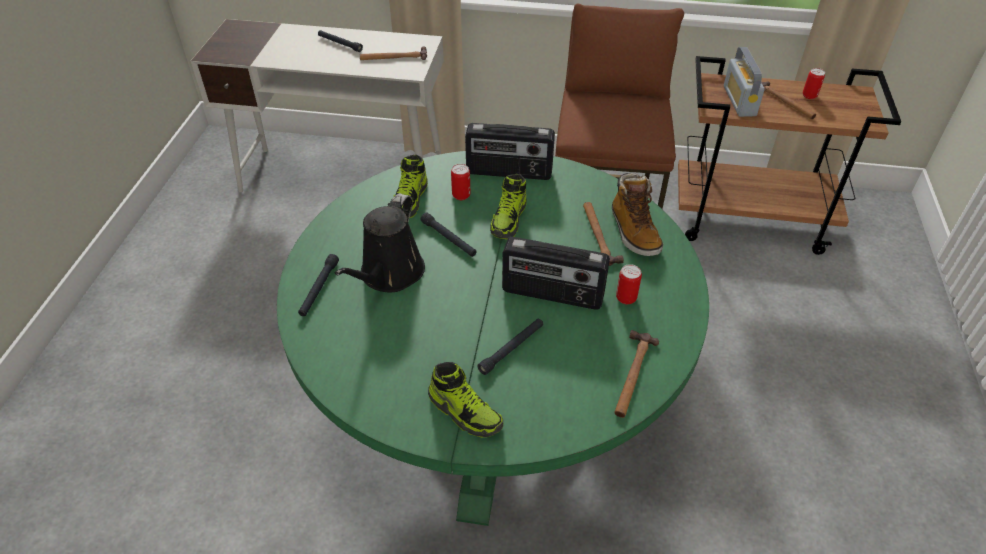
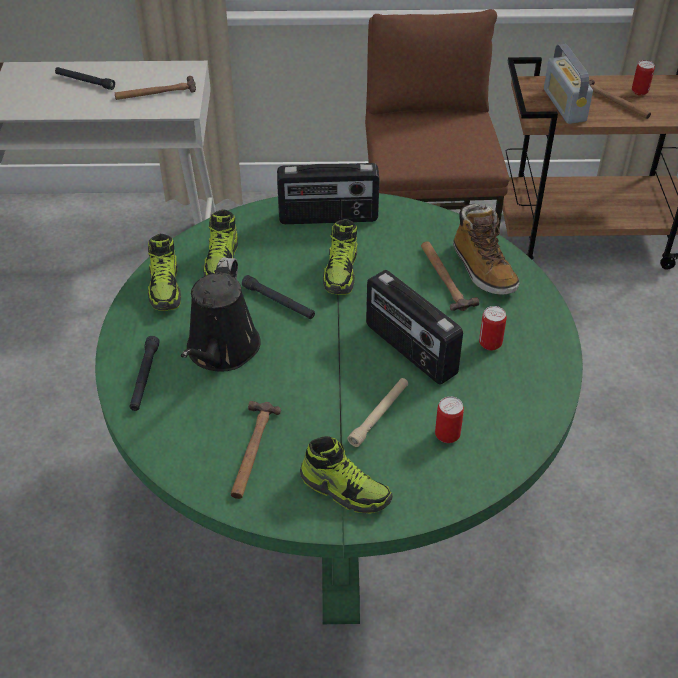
camera: 10 degrees left, 0 degrees up
can [451,164,470,200] -> can moved to [435,396,464,443]
black flashlight [477,319,543,375] -> beige flashlight [347,378,408,447]
radio [502,237,610,310] -> radio turned 45 degrees clockwise [366,270,463,384]
hammer [614,330,659,418] -> hammer moved to [231,401,281,499]
none -> shoe [148,234,181,311]

